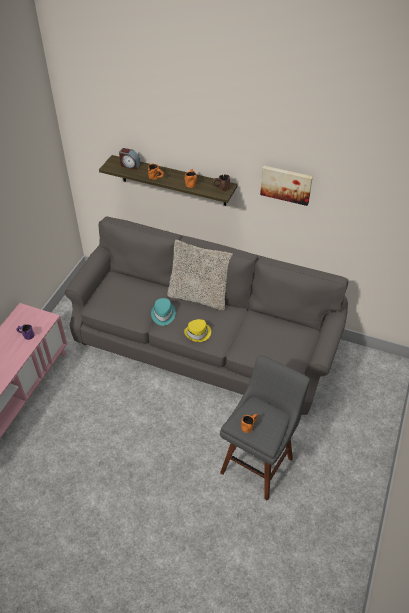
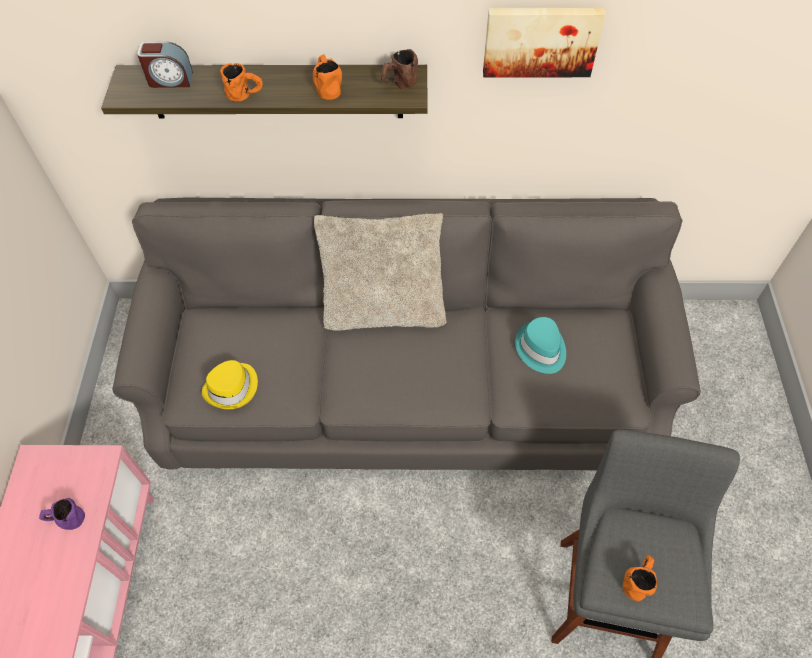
camera: 20 degrees left, 10 degrees up
turquoise hat [151,298,176,326] -> turquoise hat moved to [515,317,566,374]
yellow hat [184,319,211,342] -> yellow hat moved to [202,360,258,409]

